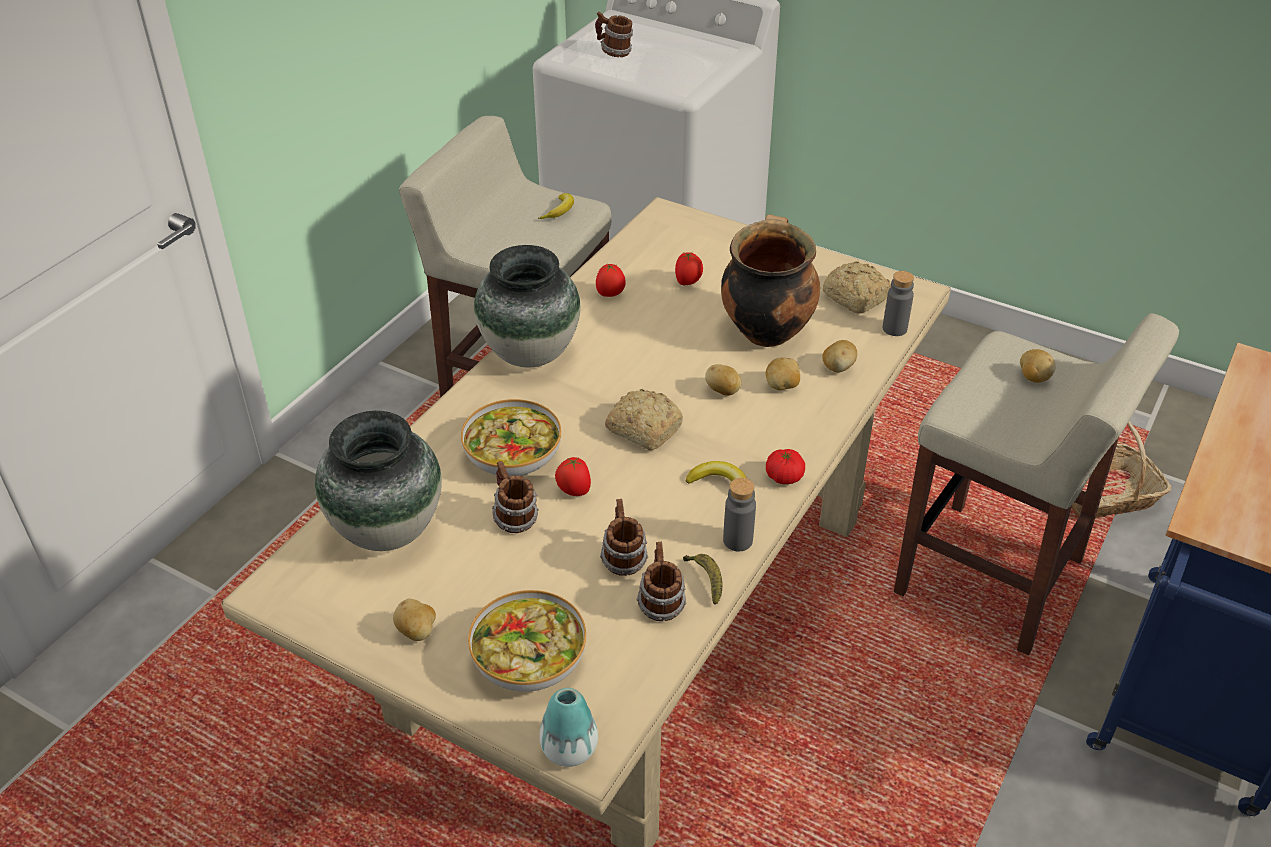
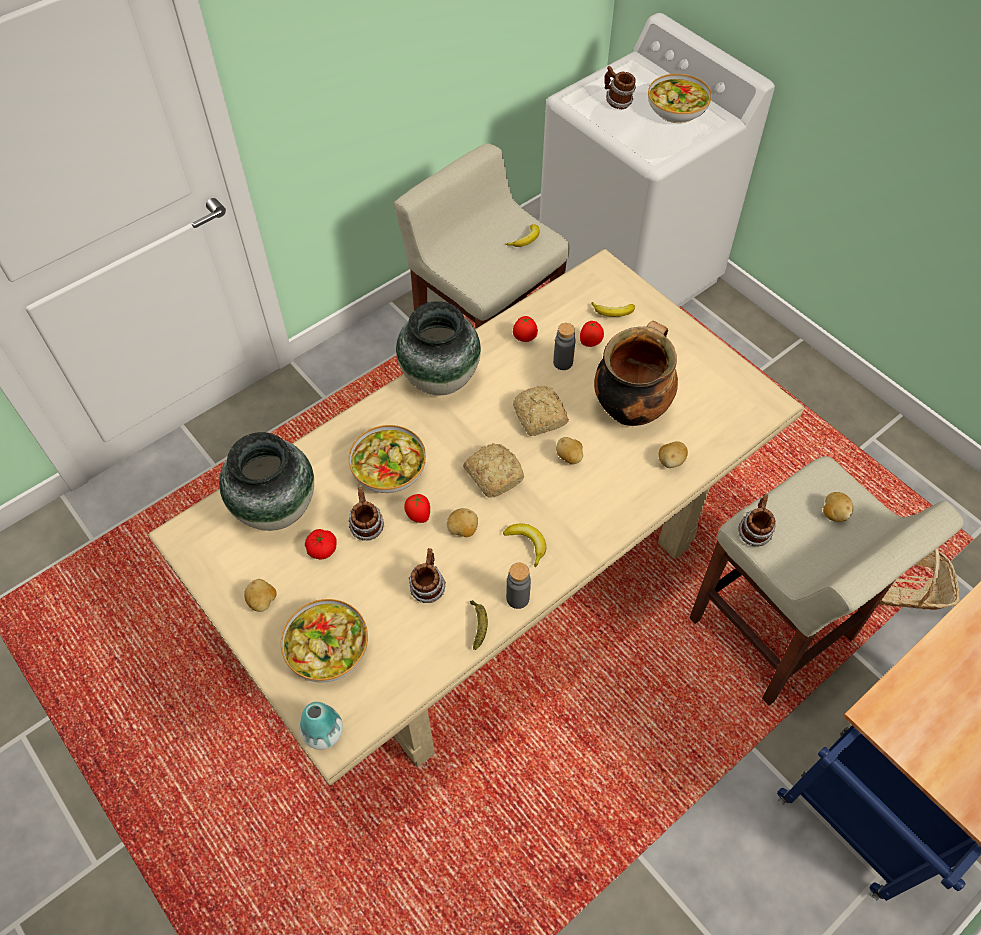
camera: 20 degrees right, 15 degrees up
mug [636,542,686,621] -> mug moved to [738,494,776,546]
potato [766,357,800,390] -> potato moved to [447,508,478,537]
tomato [766,449,805,484] -> tomato moved to [305,529,337,559]
bread [823,261,891,313] -> bread moved to [513,386,569,436]
grey bottle [883,271,914,336] -> grey bottle moved to [553,323,575,370]
none -> banana [591,302,635,317]
none -> bowl [648,74,712,123]

